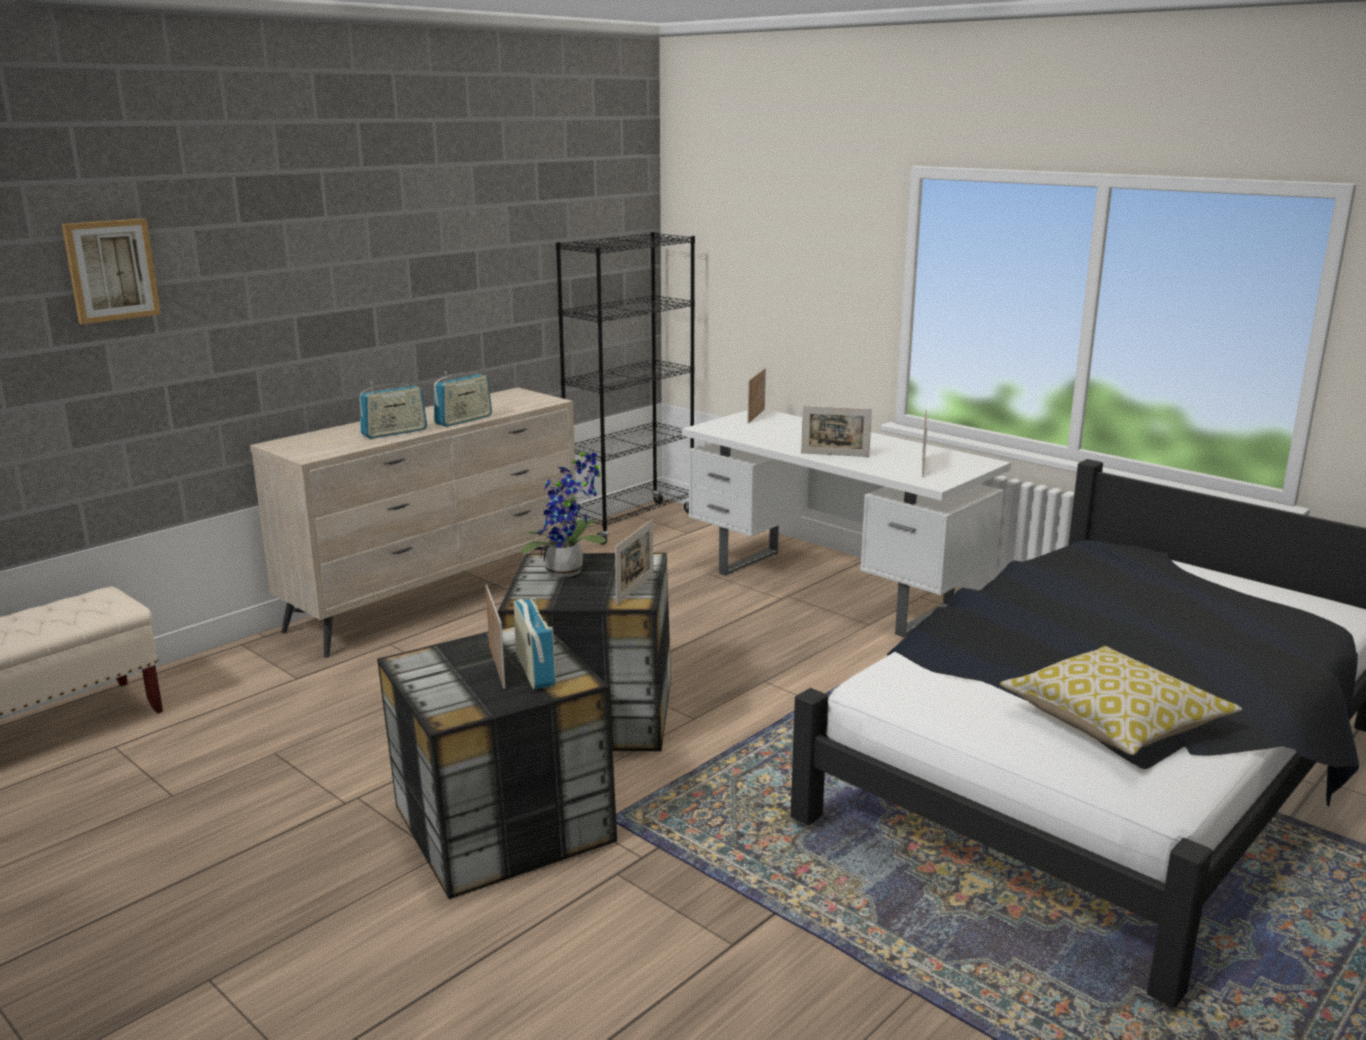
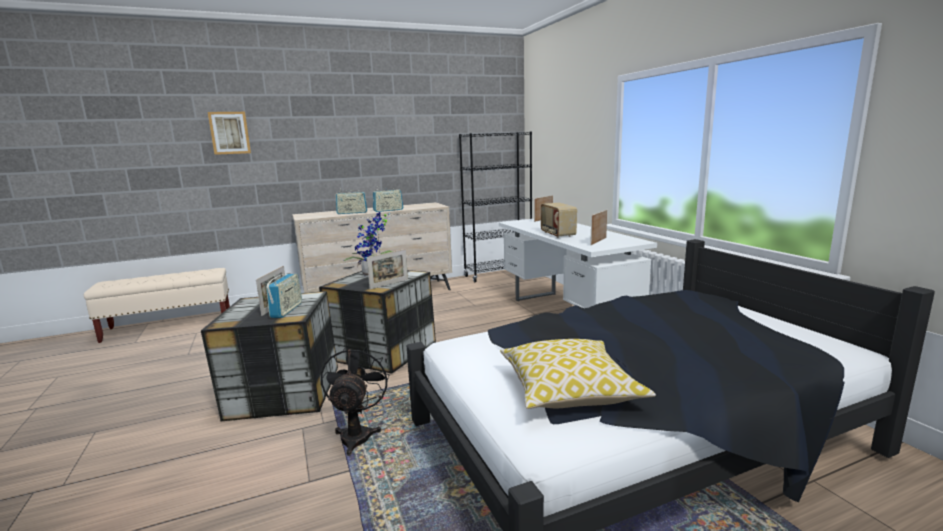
camera: 25 degrees right, 5 degrees down
picture frame [801,406,872,457] -> radio [541,203,577,238]
none -> black fan [321,345,389,456]

